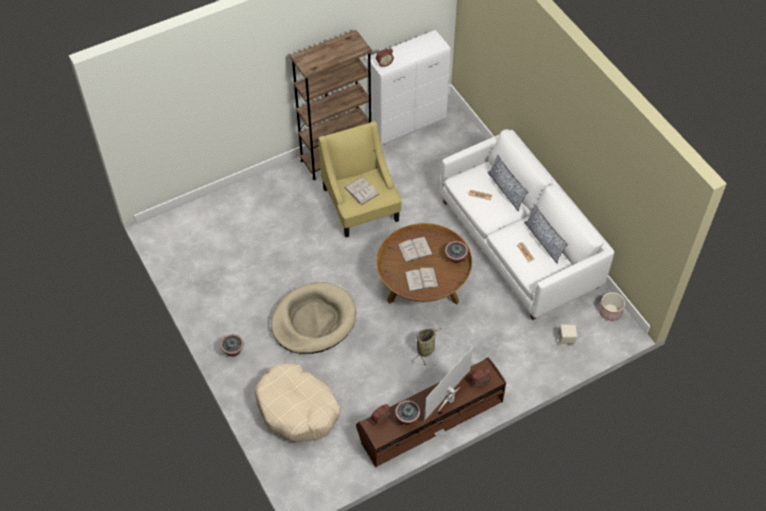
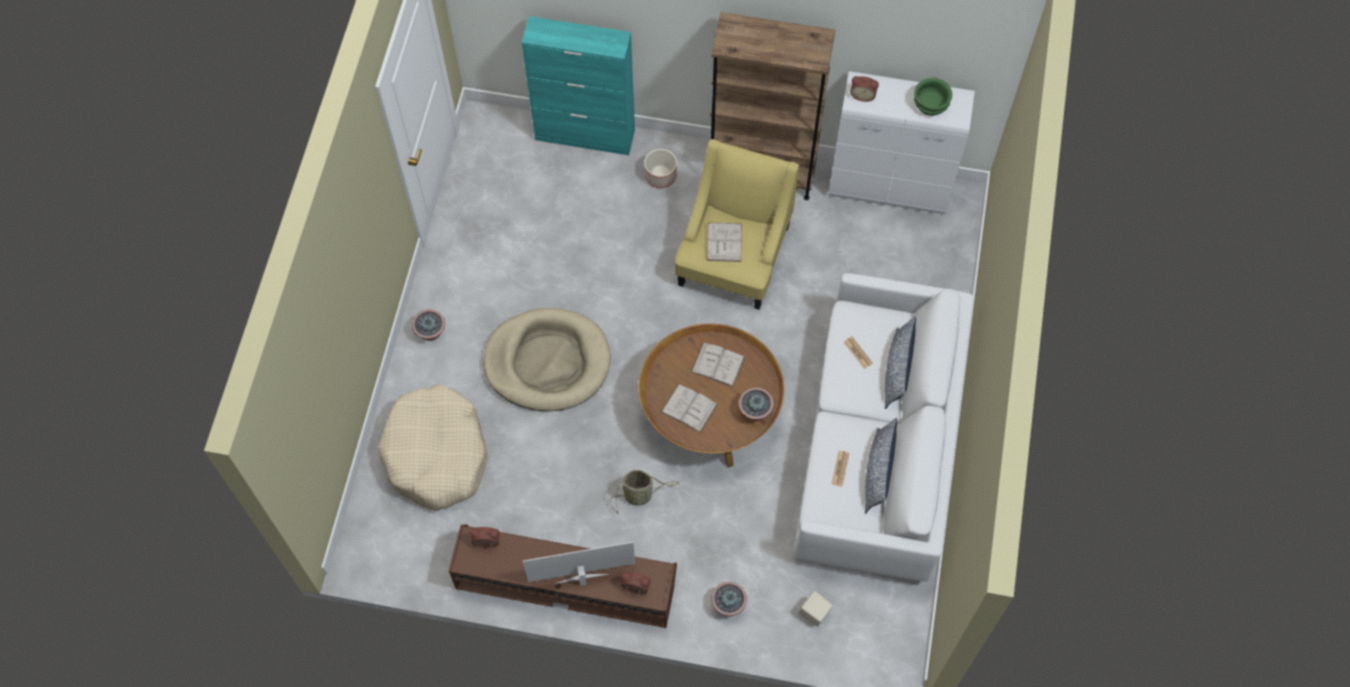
camera: 40 degrees right, 10 degrees up
potted plant [395,400,421,425] -> potted plant moved to [711,582,747,616]
planter [599,292,625,321] -> planter moved to [644,149,677,188]
none -> turquoise cabinet [521,16,635,155]
none -> green bowl [914,78,952,116]

